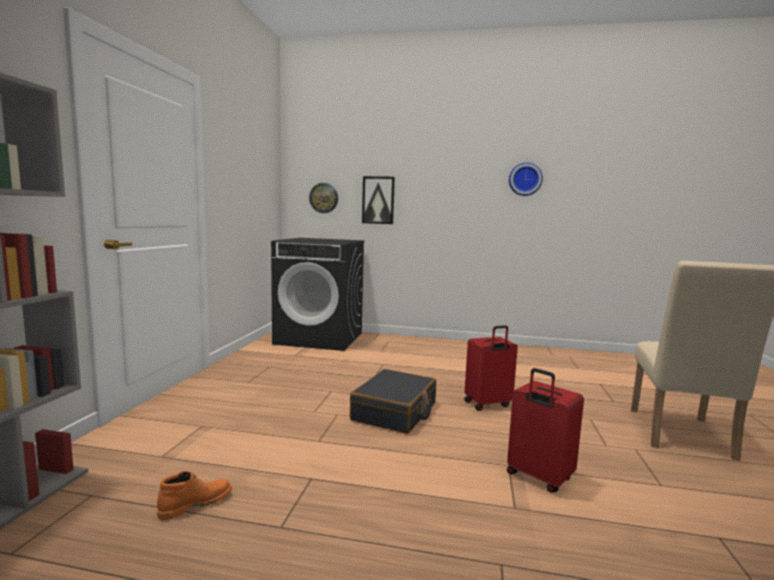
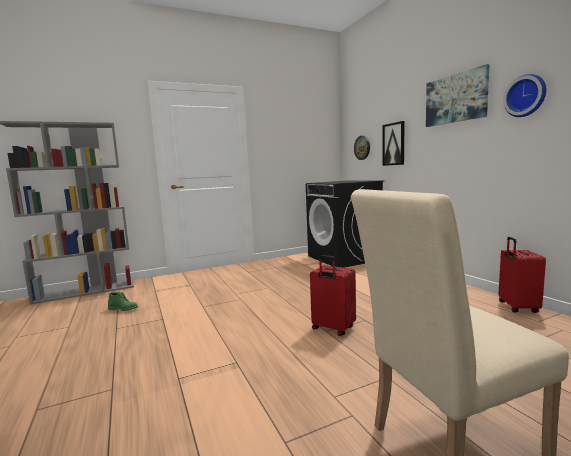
camera: 55 degrees right, 0 degrees up
orange boot [157,471,232,520] -> green boot [108,292,138,311]
black suitcase [350,369,436,434] -> none
red suitcase [507,368,584,493] -> red suitcase moved to [499,237,546,313]
none -> picture [426,64,489,127]

